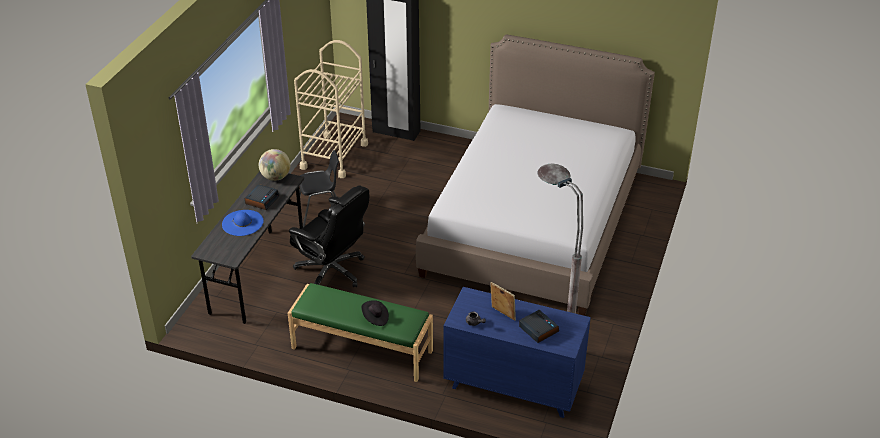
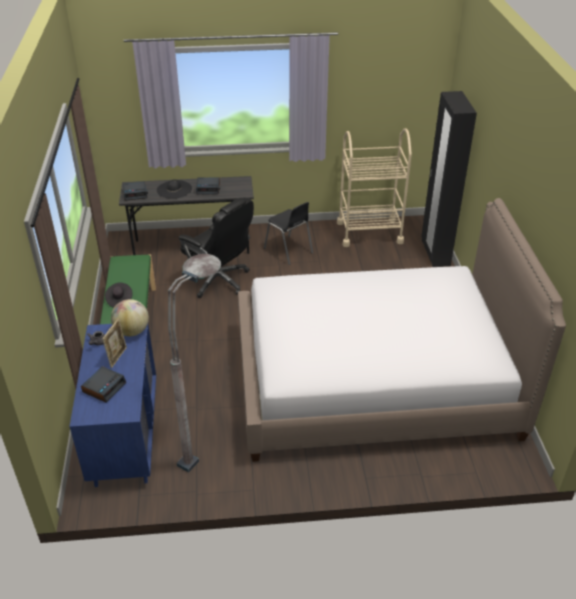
camera: 65 degrees right, 0 degrees up
blue hat [222,210,264,236] -> black hat [157,179,192,198]
globe [259,149,290,181] -> globe moved to [111,299,149,336]
black office chair [289,185,369,287] -> black office chair turned 60 degrees counterclockwise [179,197,254,298]
none -> alarm clock [123,182,148,201]

